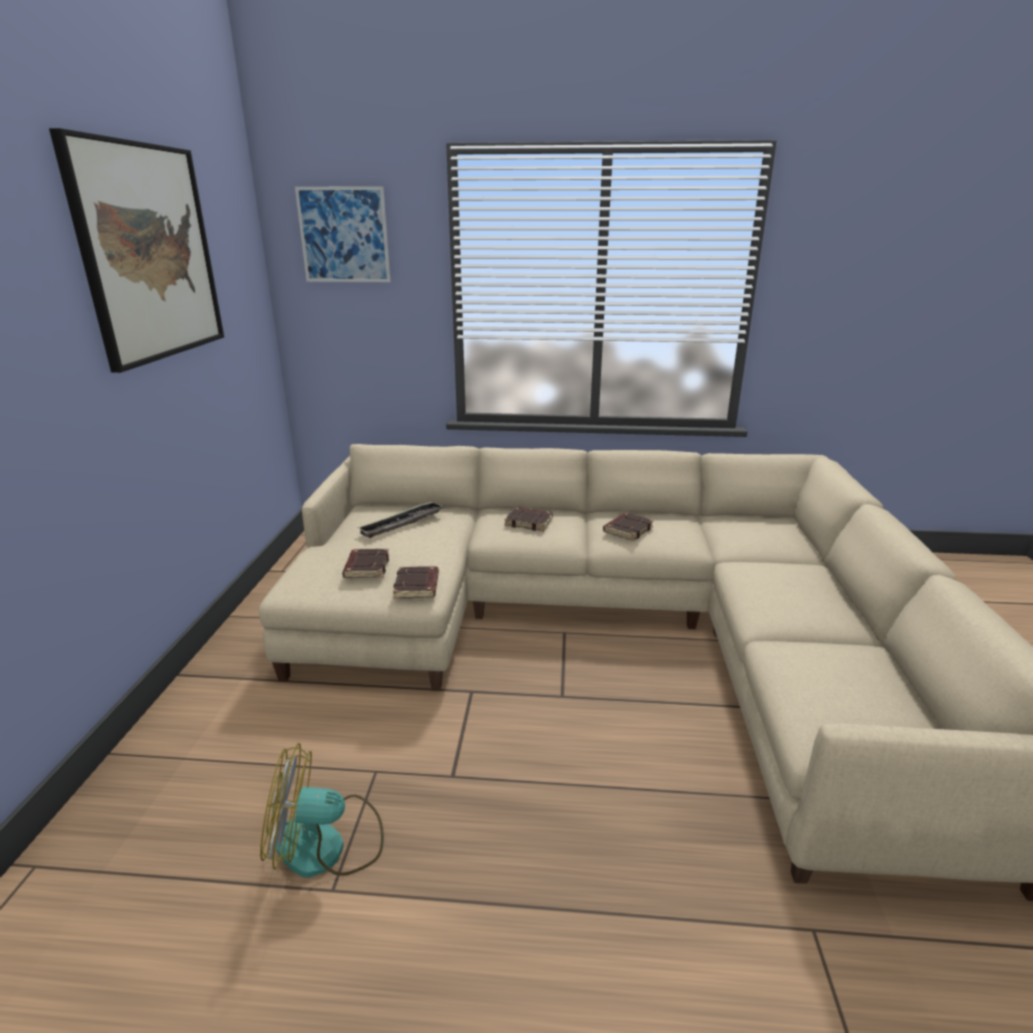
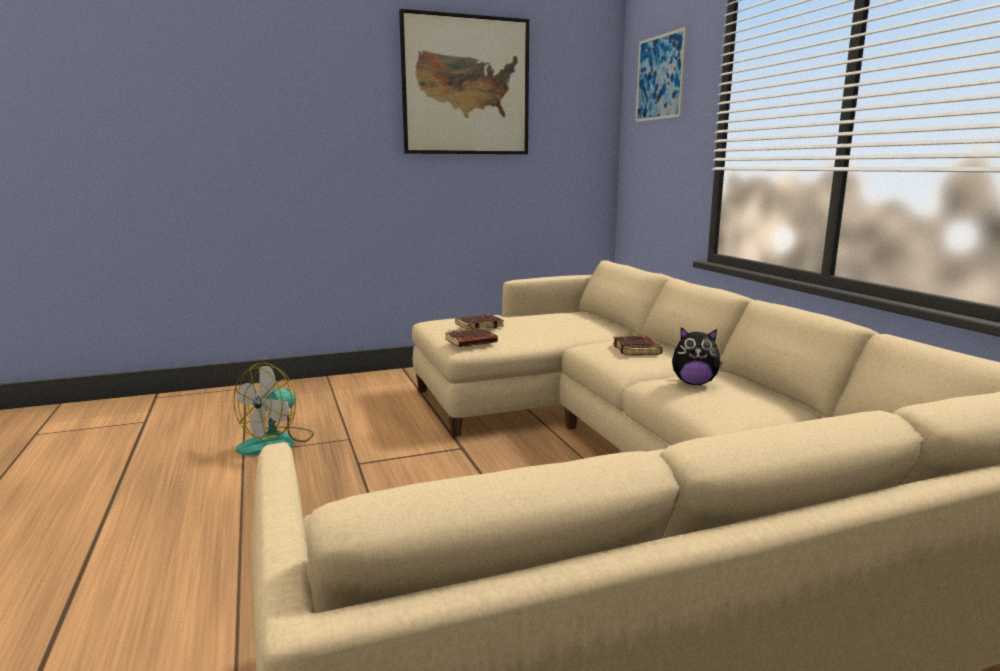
camera: 65 degrees right, 10 degrees down
fan [260,743,384,878] -> fan turned 120 degrees counterclockwise [233,363,314,455]
tray [358,501,444,538] -> none
brown book [603,513,654,541] -> plush toy [672,327,723,385]

